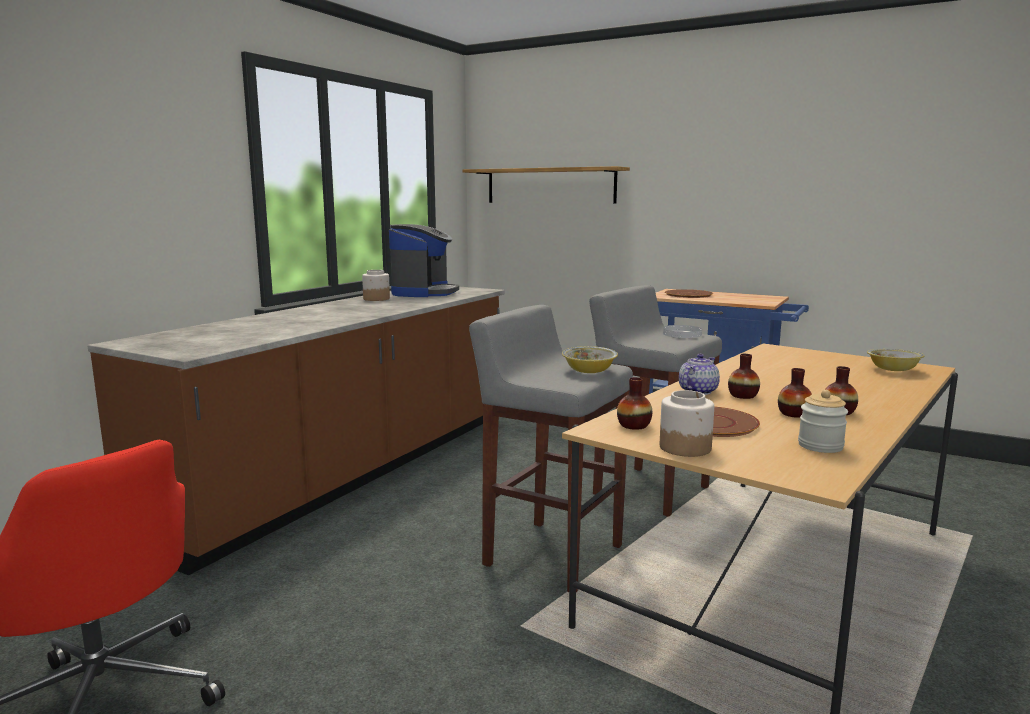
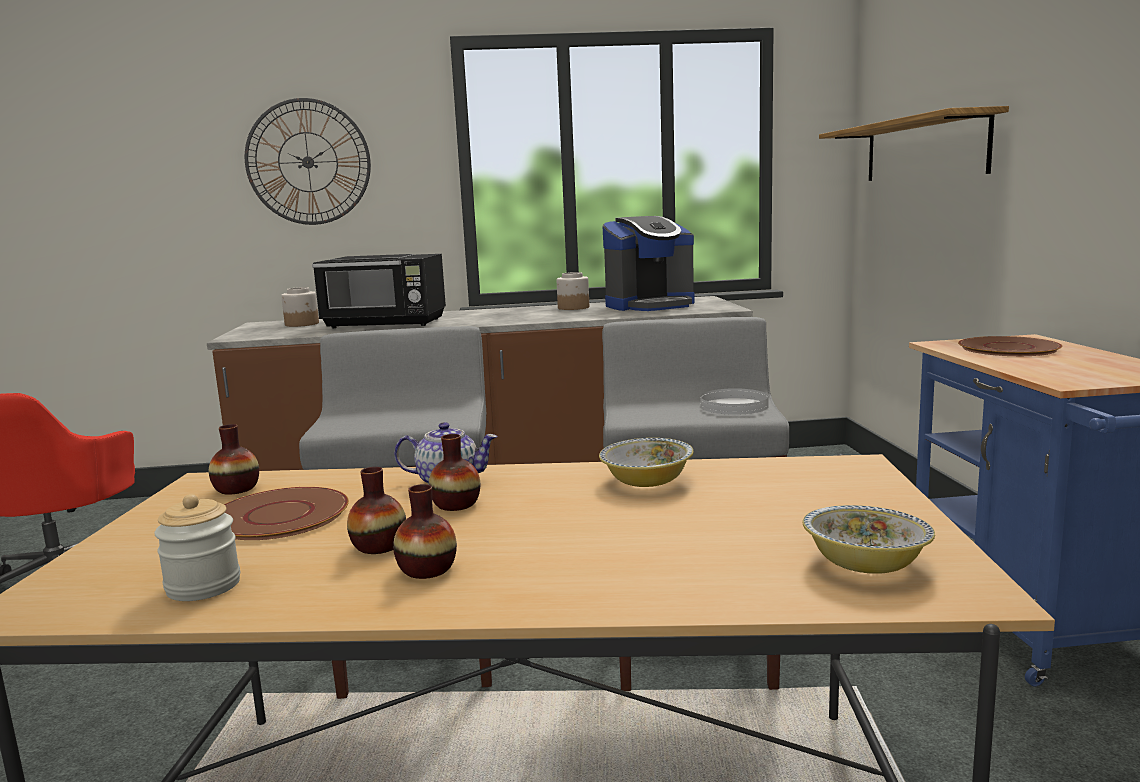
camera: 55 degrees right, 0 degrees up
bowl [562,346,618,373] -> bowl moved to [599,438,693,487]
jar [660,390,714,457] -> jar moved to [281,287,319,327]
none -> wall clock [245,98,371,225]
none -> black microwave [312,254,446,328]

